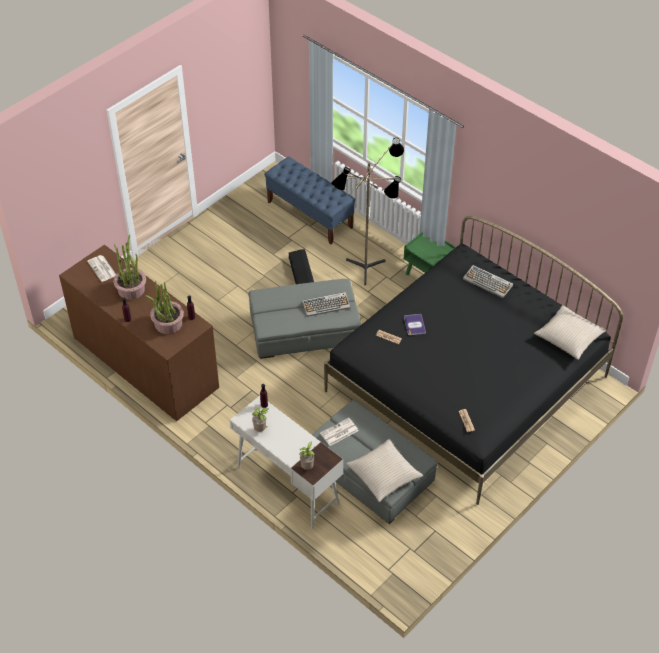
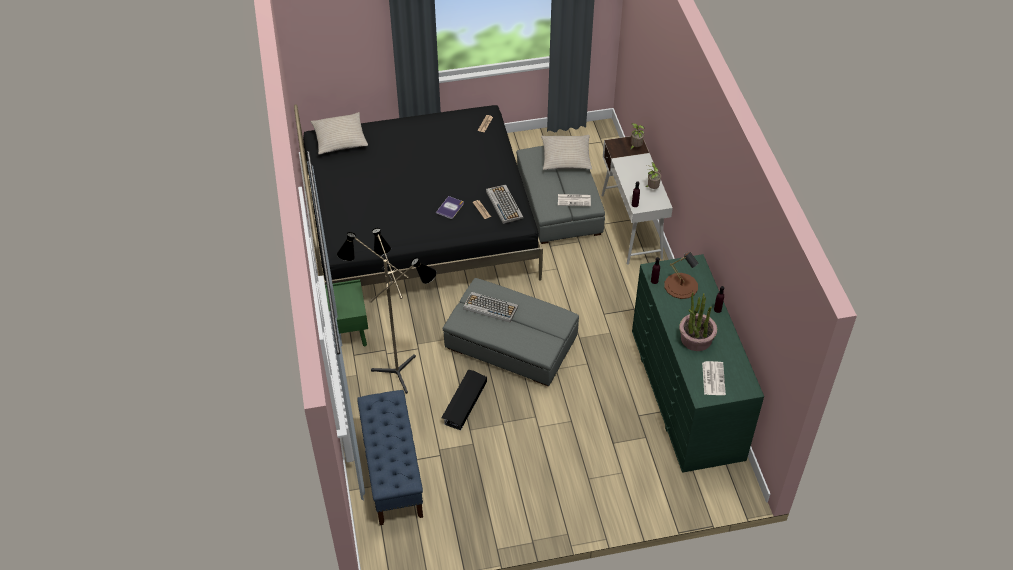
camera: 145 degrees left, 0 degrees up
brown dresser [59,245,219,421] -> green dresser [632,254,764,473]
potted plant [145,281,184,334] -> brown table lamp [664,252,699,299]
keyboard [463,265,513,298] -> keyboard moved to [486,185,524,224]

